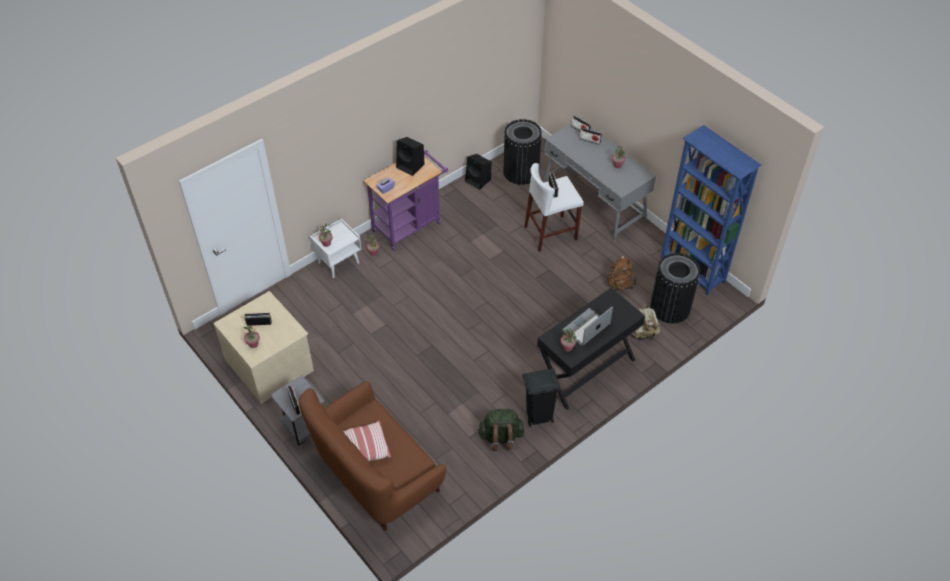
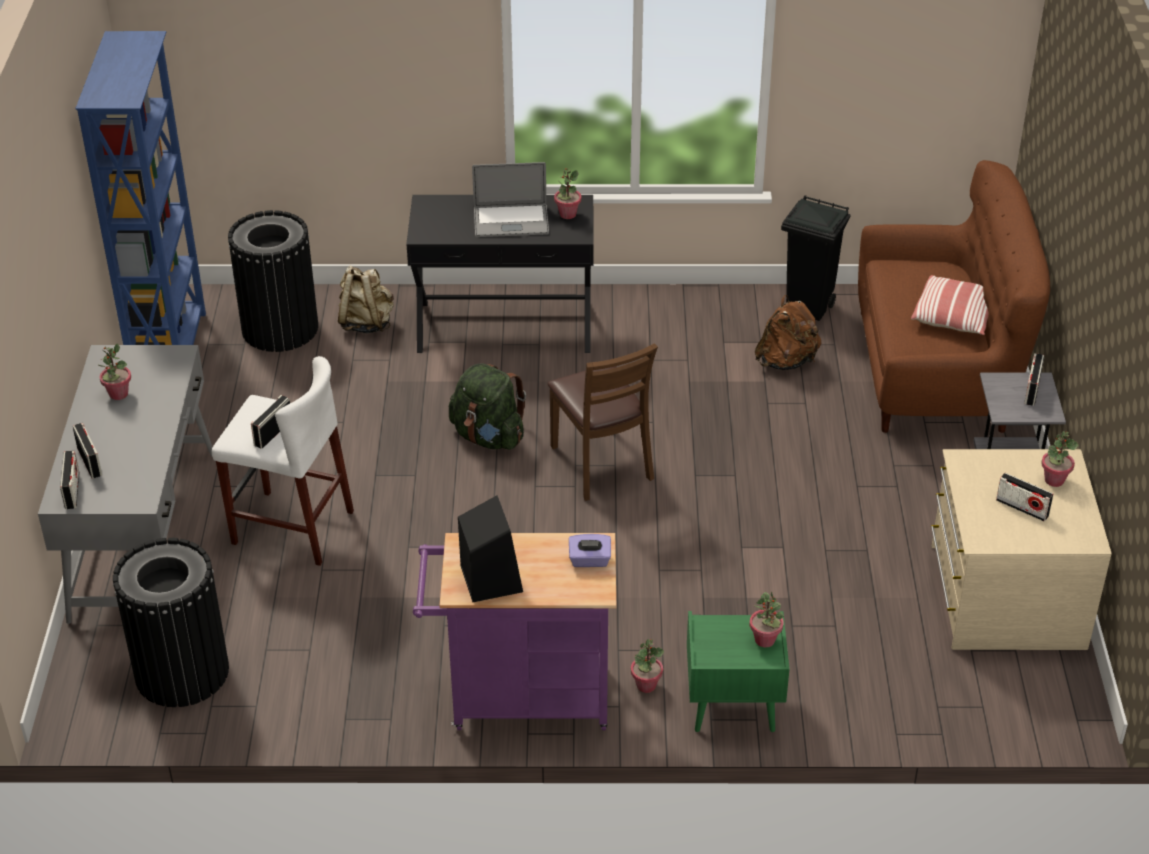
camera: 140 degrees left, 10 degrees down
white nightstand [310,218,362,278] -> green nightstand [687,611,790,732]
black speaker [465,154,492,190] -> none
green backpack [477,409,524,451] -> green backpack moved to [449,363,526,450]
black trash can [522,368,561,427] -> black trash can moved to [781,195,851,321]
brown backpack [606,256,636,290] -> brown backpack moved to [755,295,821,370]
none -> brown chair [548,343,658,501]

